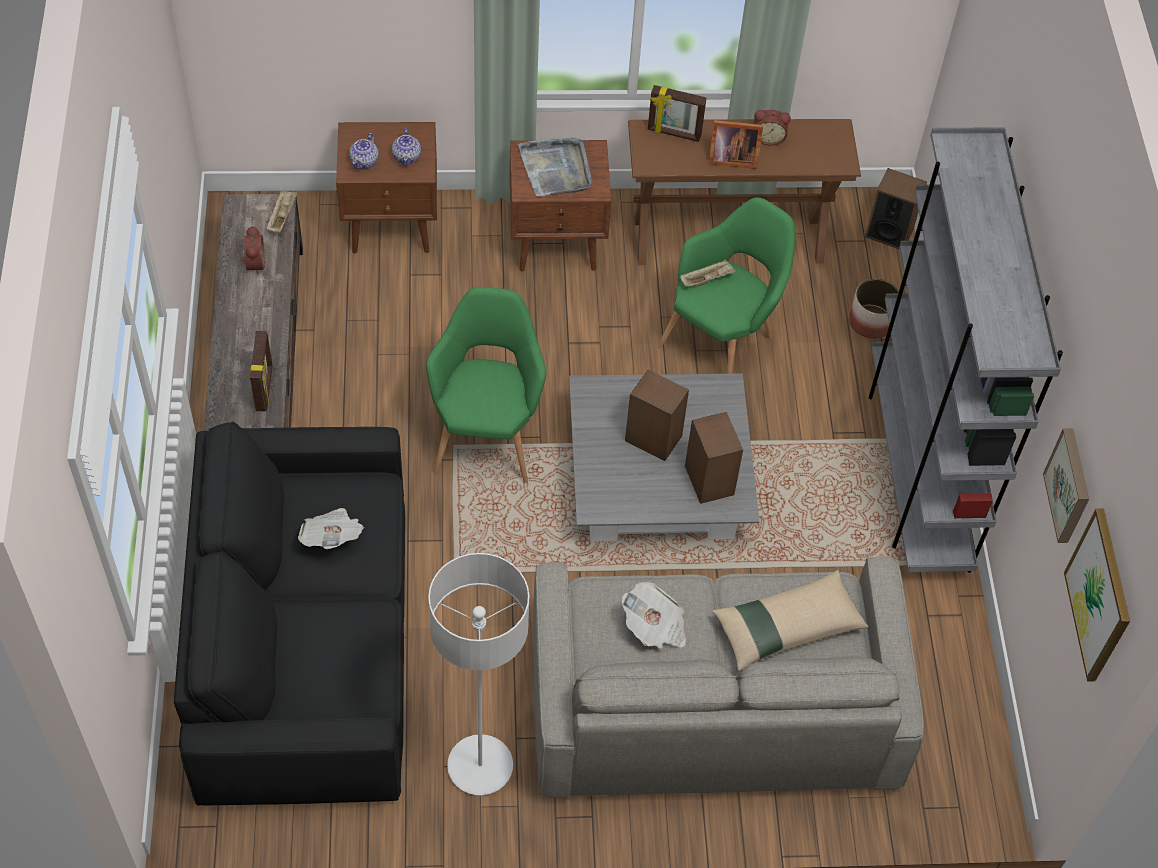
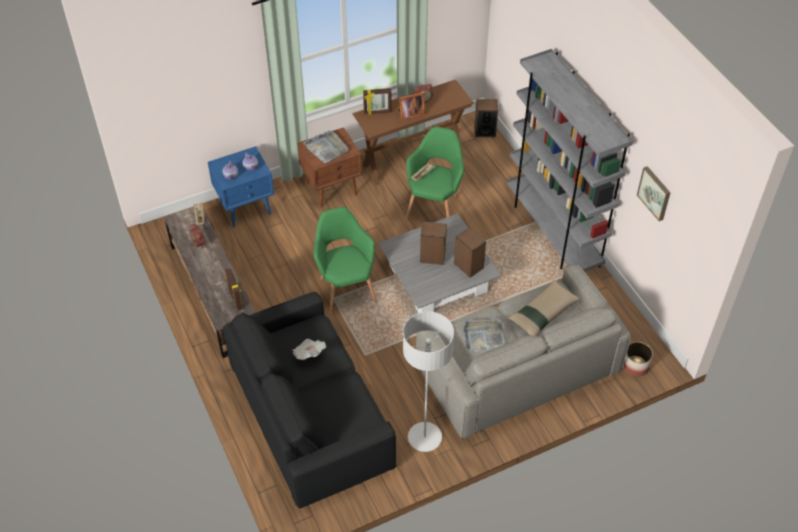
camera: 20 degrees left, 5 degrees down
brown nightstand [336,122,437,254] -> blue nightstand [208,146,274,227]
newspaper [622,582,686,649] -> grey tray [463,318,506,352]
planter [849,279,899,339] -> planter moved to [623,342,653,377]
picture [1064,508,1130,682] -> none

